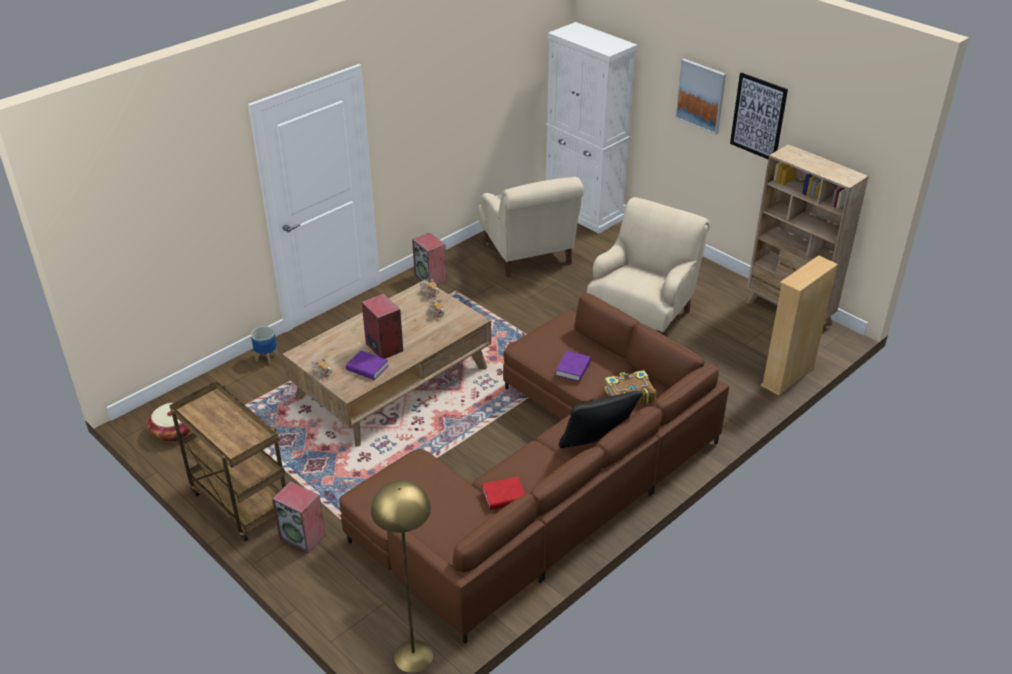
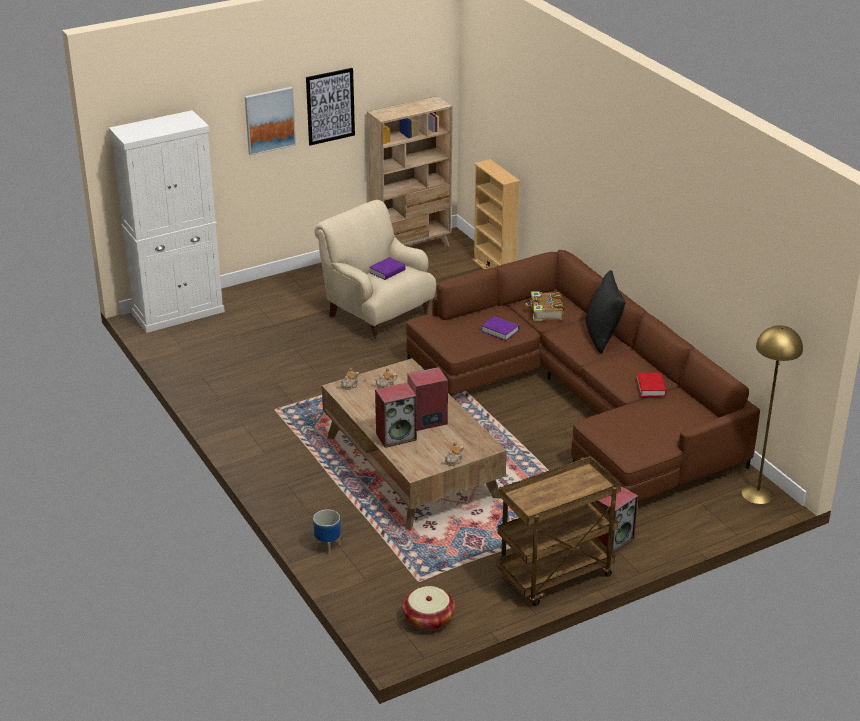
camera: 75 degrees left, 5 degrees down
purple book [346,350,388,380] -> purple book moved to [370,257,405,280]
speaker [412,233,447,286] -> speaker moved to [375,383,417,448]
beige armchair [478,177,584,278] -> none

